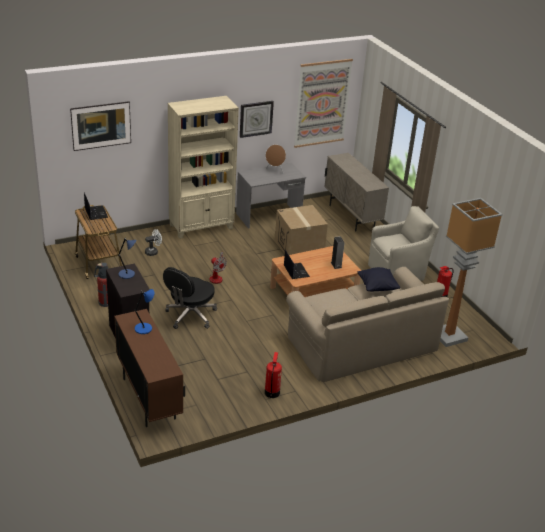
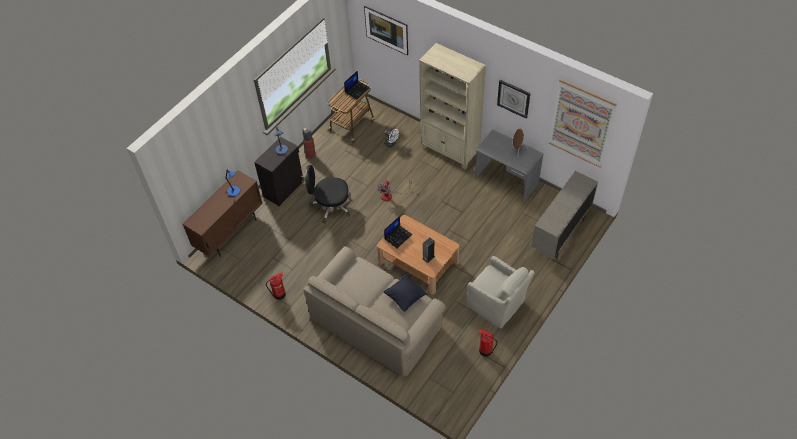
camera: 65 degrees right, 20 degrees up
cardboard box [275,205,328,255] -> none
floor lamp [440,198,503,347] -> none

